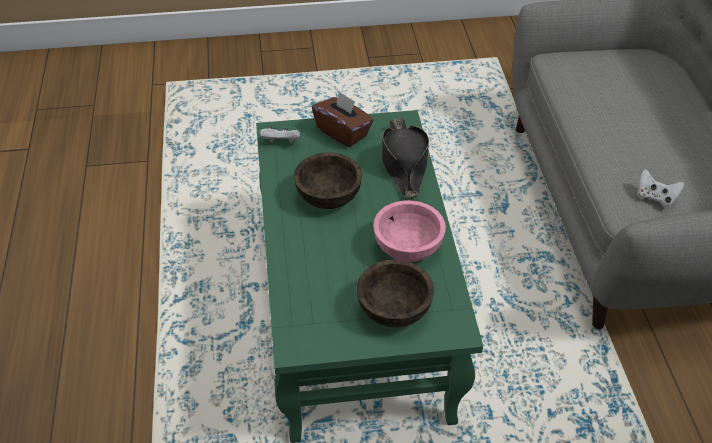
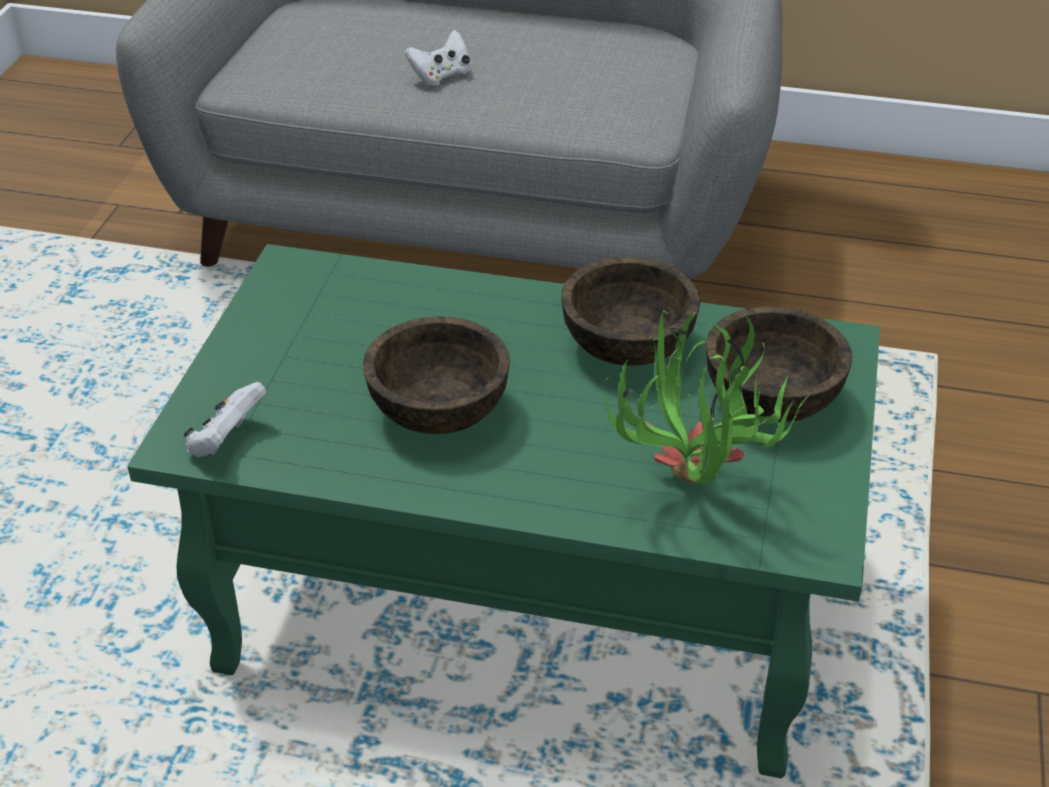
camera: 70 degrees left, 5 degrees down
brown tissue box [312,91,373,147] -> none
pink bowl [373,200,446,262] -> brown bowl [561,257,700,366]
black hat [382,118,429,198] -> none
white game controller [638,169,684,207] -> white game controller moved to [405,30,470,86]
none -> potted plant [604,310,810,484]

